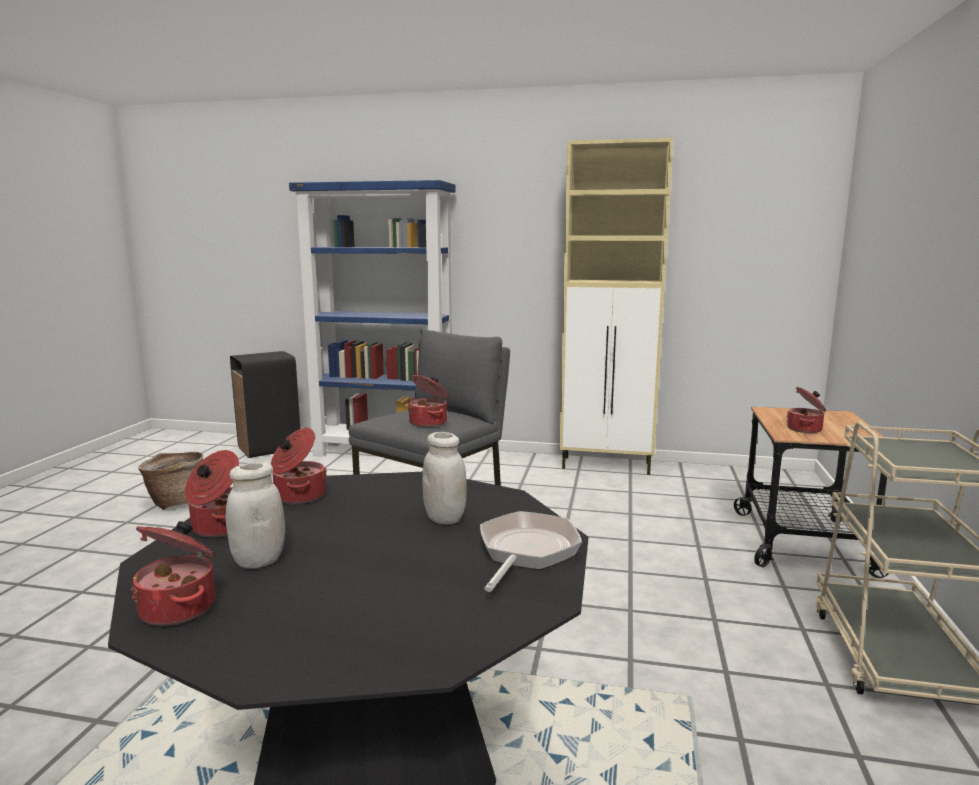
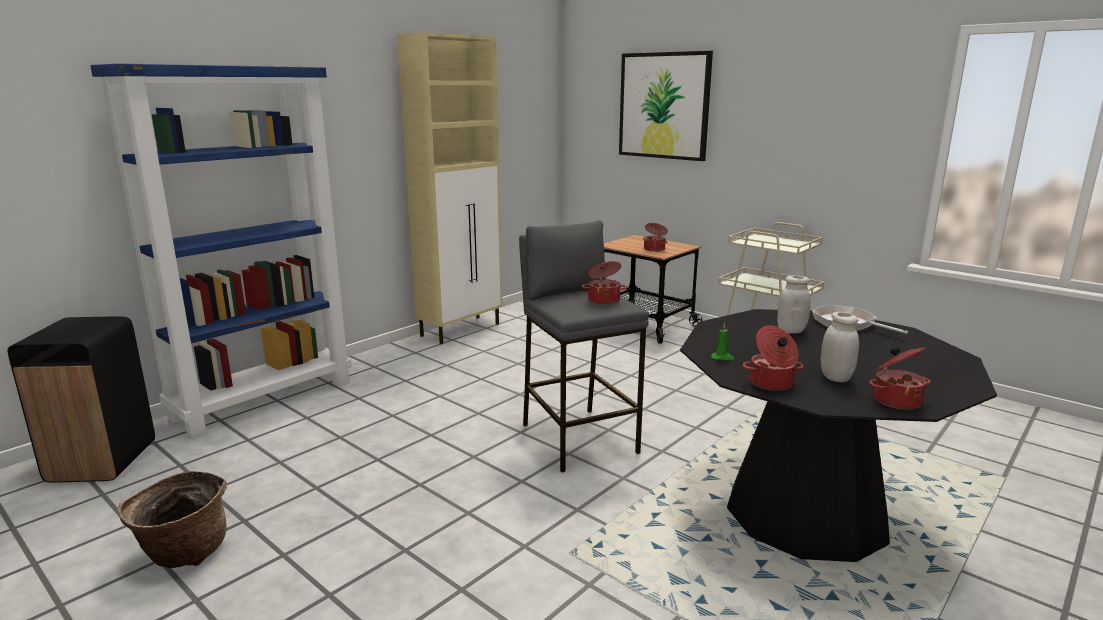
camera: 60 degrees left, 5 degrees up
cooking pot [271,428,327,504] -> green candle [711,323,735,361]
none -> picture [619,51,713,161]

